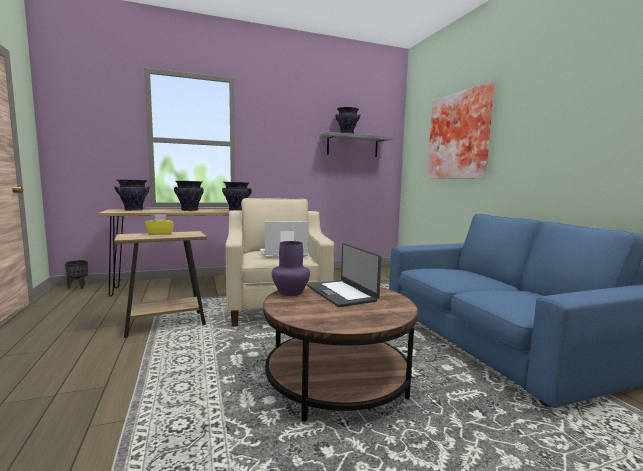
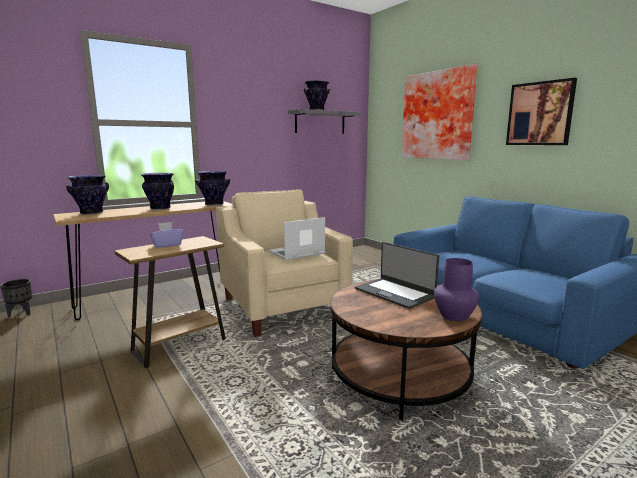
camera: 15 degrees left, 5 degrees up
yellow tissue box [145,214,174,235] -> purple tissue box [149,222,183,248]
purple vase [272,241,310,296] -> purple vase moved to [434,258,479,321]
none -> picture [506,78,577,145]

